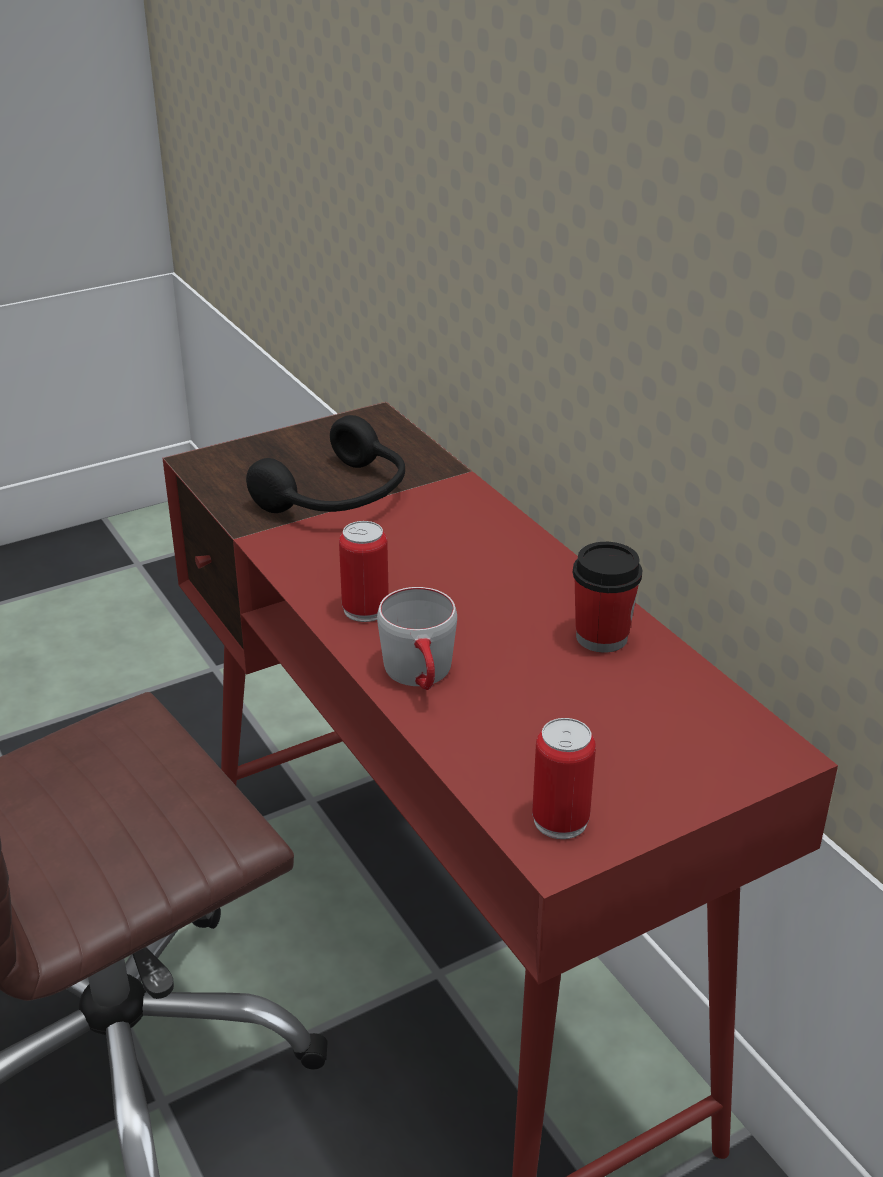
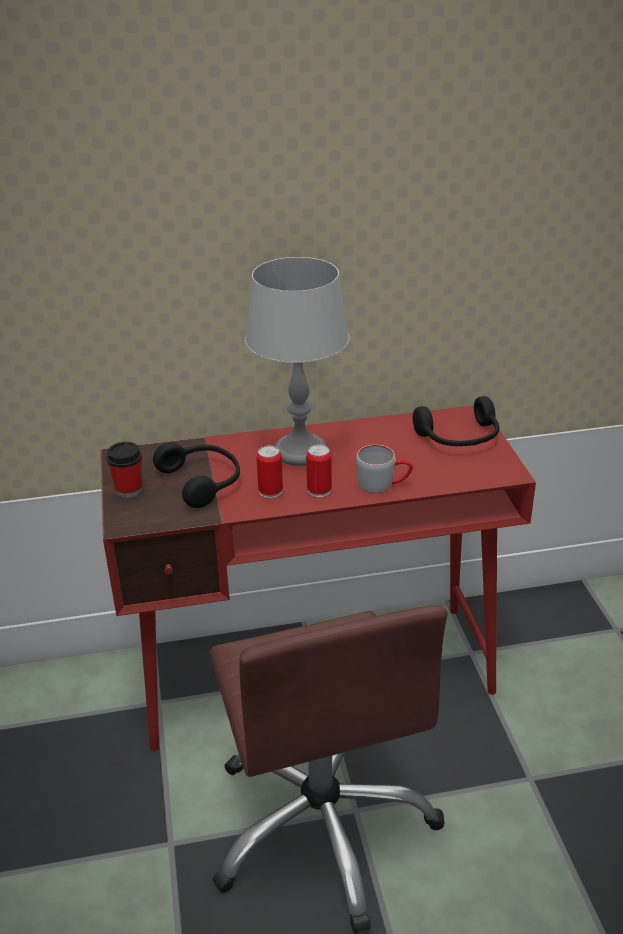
camera: 70 degrees left, 0 degrees up
can [532,718,596,839] -> can moved to [256,446,283,498]
cup [573,542,642,653] -> cup moved to [107,442,142,498]
none -> grey table lamp [245,257,349,466]
none -> black headphones [413,396,499,446]

